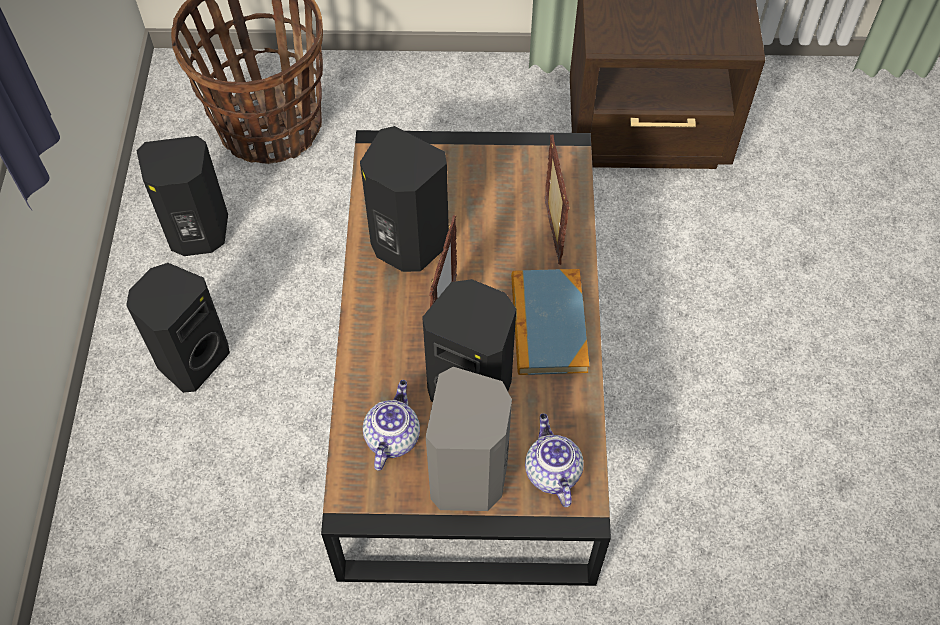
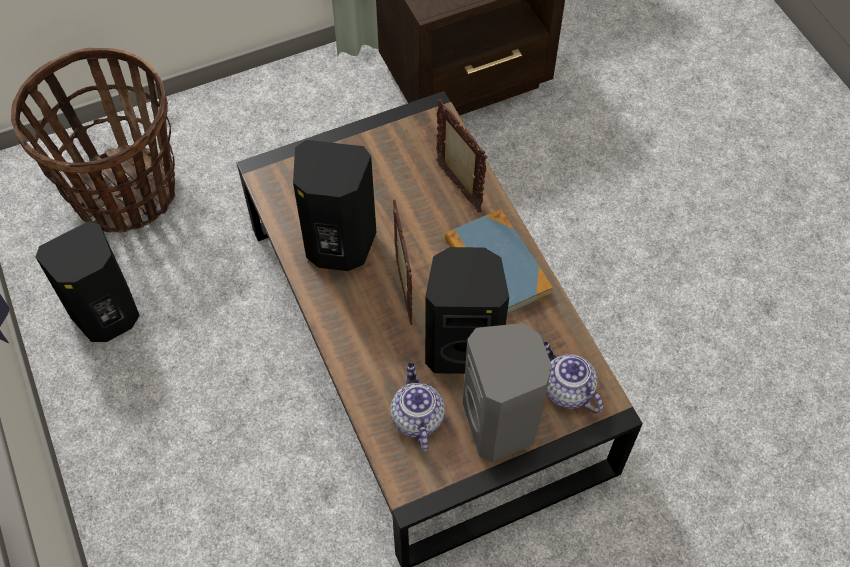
camera: 25 degrees left, 0 degrees up
black speaker [126,263,230,393] -> none

